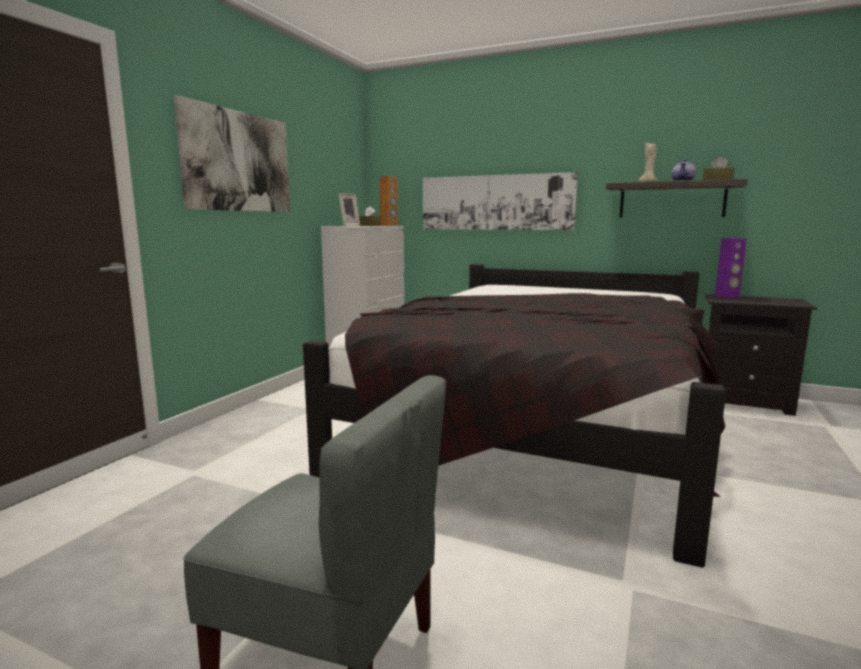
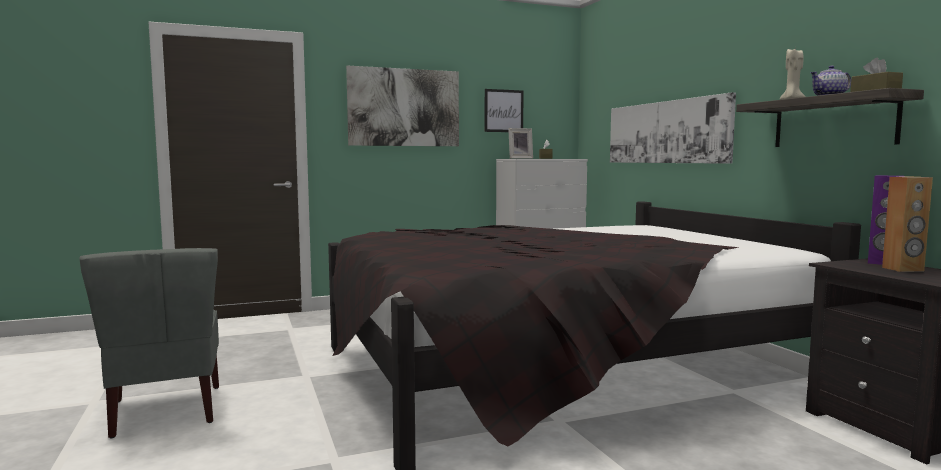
camera: 45 degrees right, 5 degrees down
brown speaker [379,176,398,226] -> brown speaker moved to [882,177,933,272]
none -> picture [484,89,524,132]

